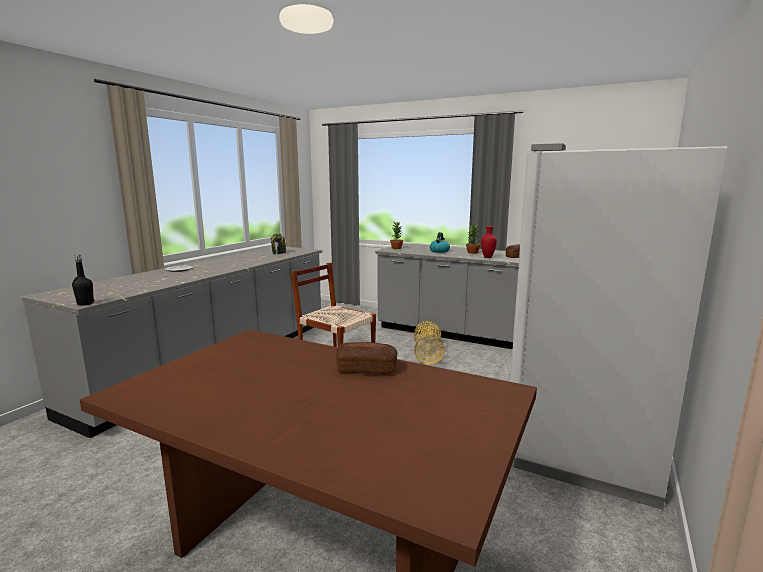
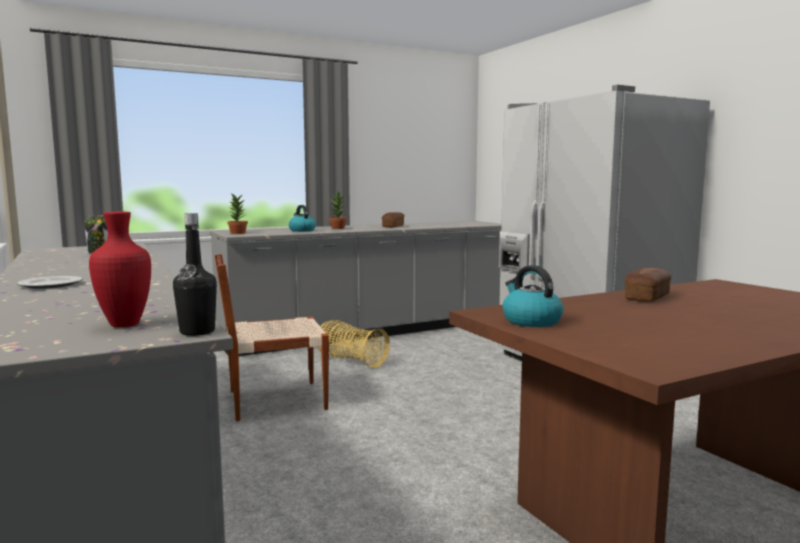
camera: 55 degrees left, 5 degrees down
red vase [481,226,497,258] -> red vase moved to [89,212,151,328]
none -> kettle [503,265,564,327]

